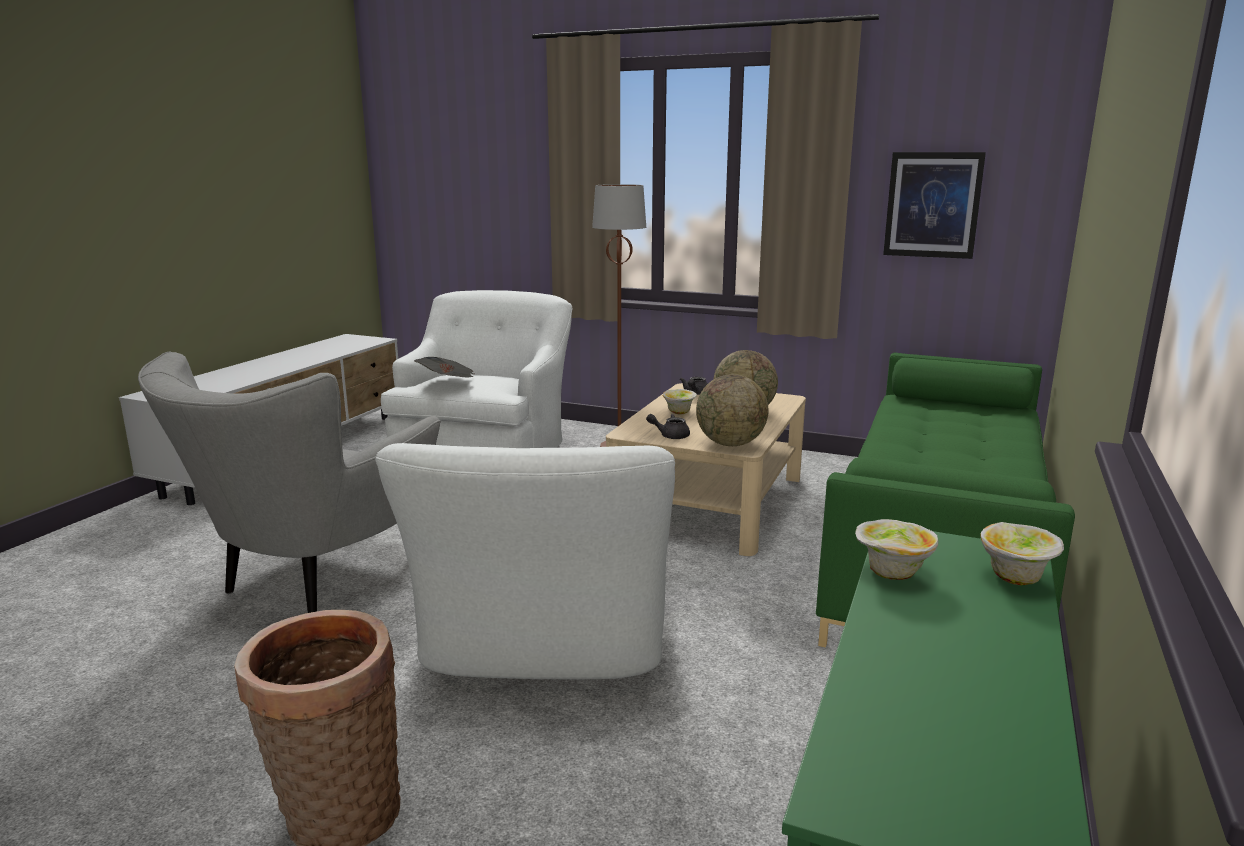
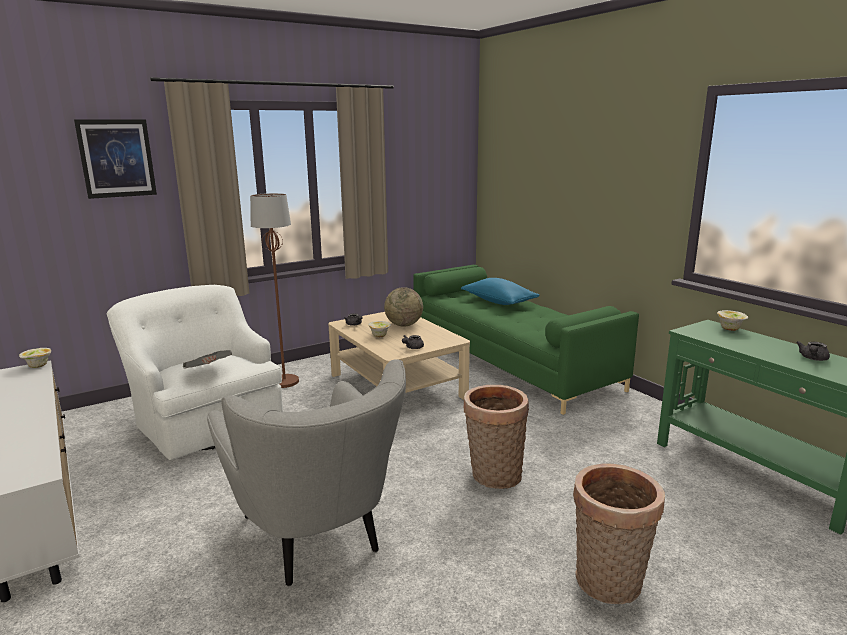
camera: 55 degrees left, 0 degrees up
white armchair [375,443,675,679] -> basket [463,385,529,489]
globe [696,374,769,446] -> none
bowl [855,519,938,580] -> bowl moved to [19,348,51,368]
picture [883,152,986,259] -> picture moved to [74,119,157,199]
none -> blue pillow [461,278,539,305]
none -> grey teapot [796,341,830,361]

